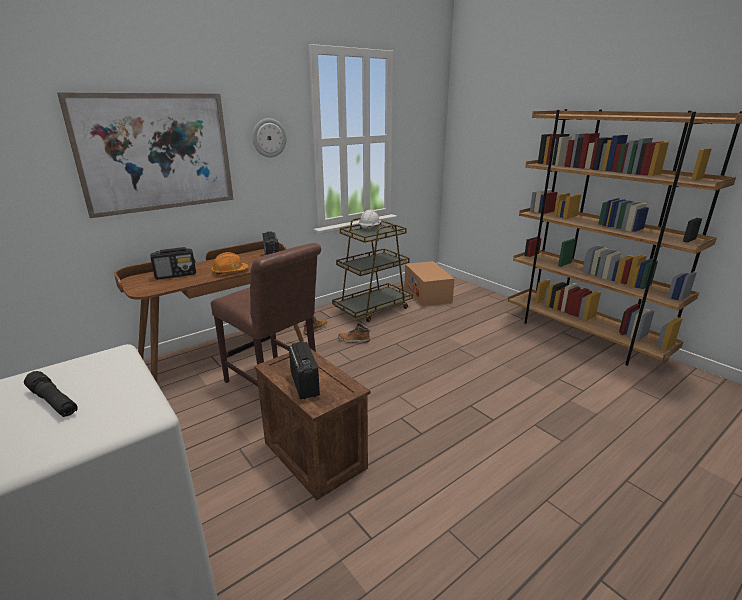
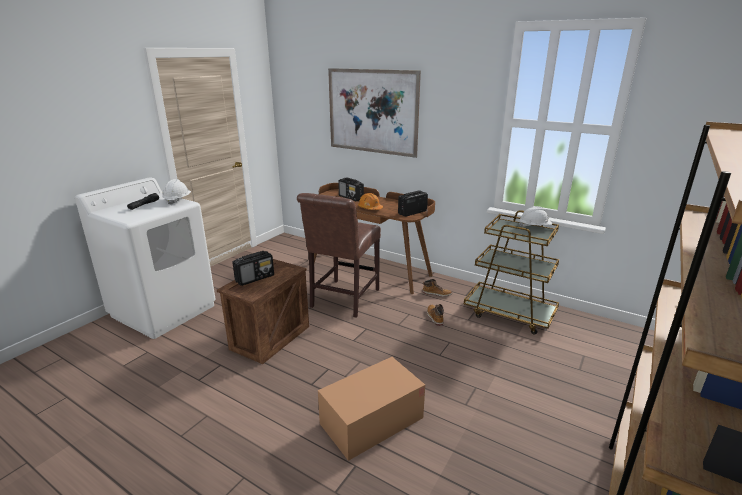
camera: 70 degrees right, 0 degrees up
wall clock [252,118,287,158] -> none
cardboard box [405,261,454,306] -> cardboard box moved to [318,357,425,461]
none -> white hard hat [162,179,191,205]

